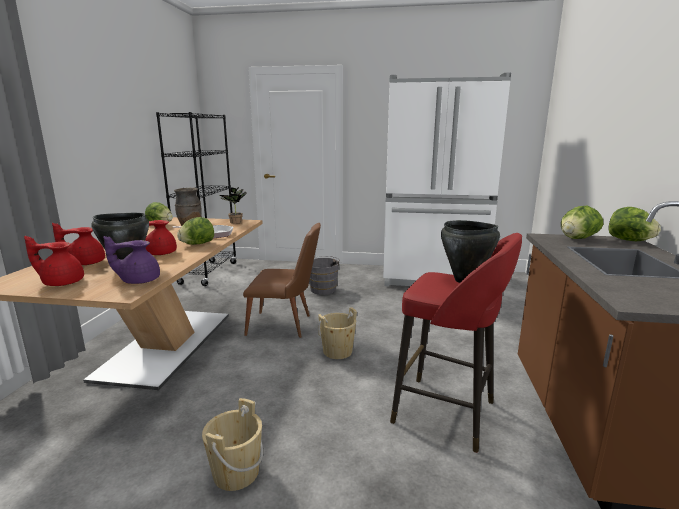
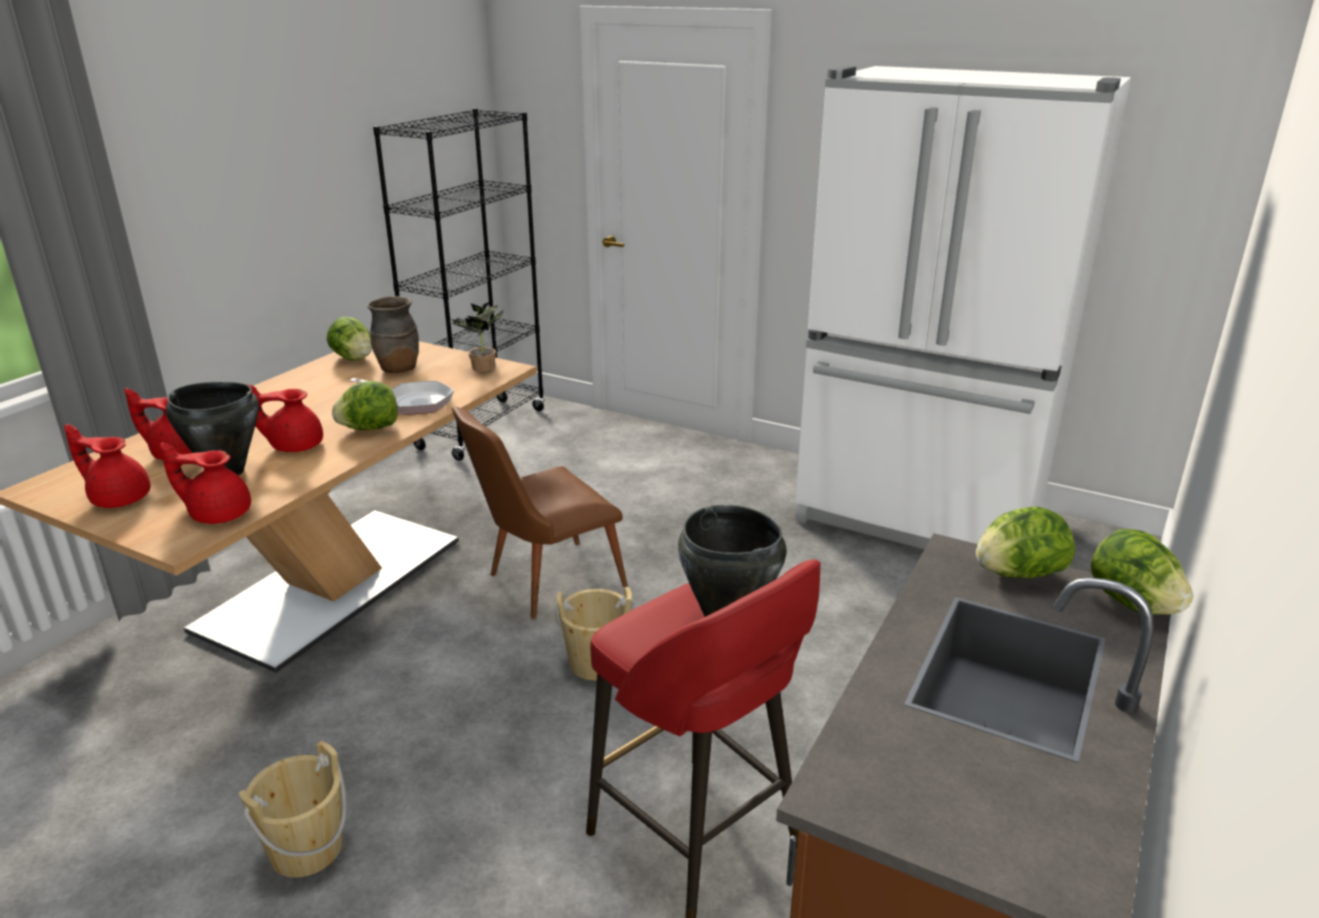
camera: 20 degrees right, 10 degrees up
purple teapot [103,236,160,284] -> red teapot [160,442,251,524]
brown chair [243,223,321,338] -> brown chair turned 120 degrees clockwise [452,406,628,619]
grey bucket [309,256,341,295] -> none

